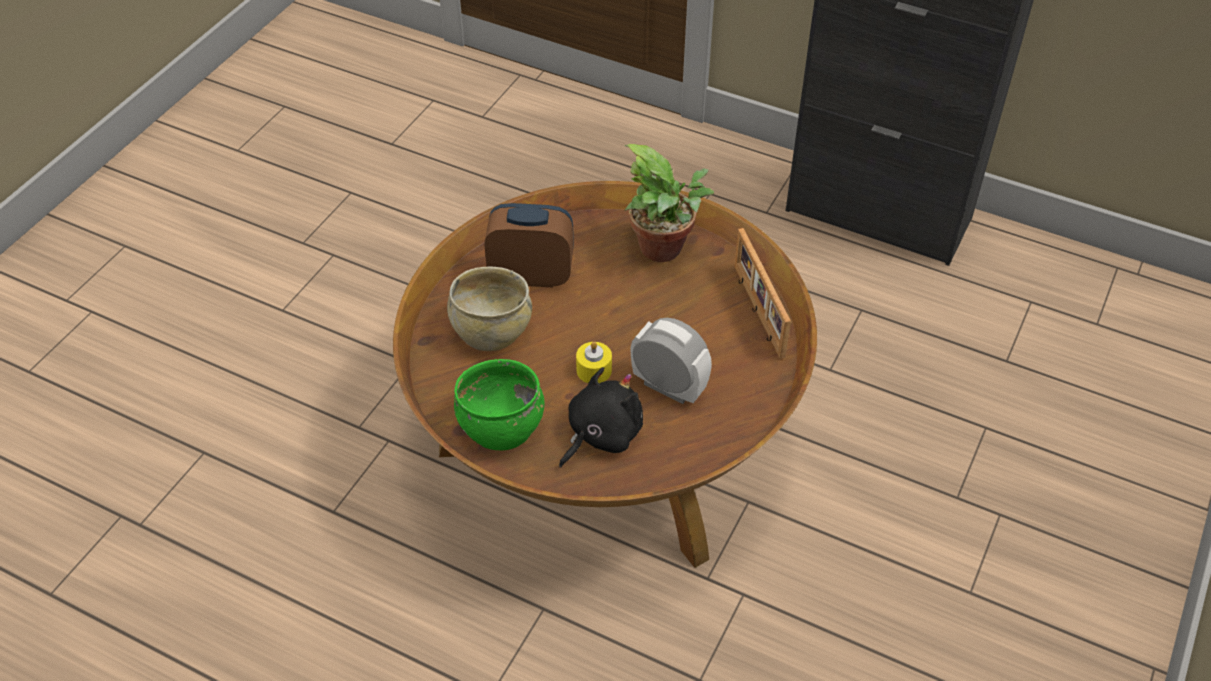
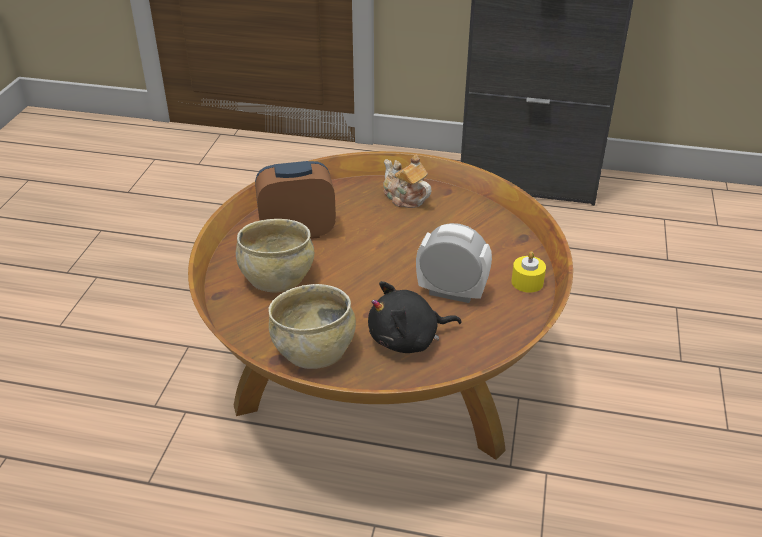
camera: 15 degrees left, 10 degrees down
green bowl [454,359,545,450] -> beige bowl [268,284,356,369]
black plush toy [559,367,643,468] -> black plush toy turned 135 degrees counterclockwise [368,281,462,353]
yellow candle [576,342,612,383] -> yellow candle moved to [511,251,546,293]
potted plant [624,144,714,262] -> teapot [383,155,432,208]
picture frame [734,228,791,359] -> none

